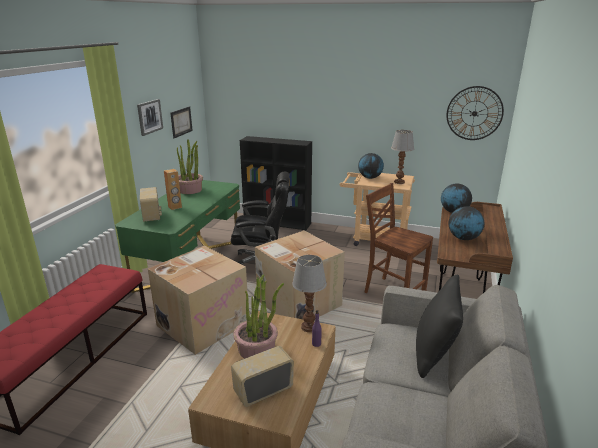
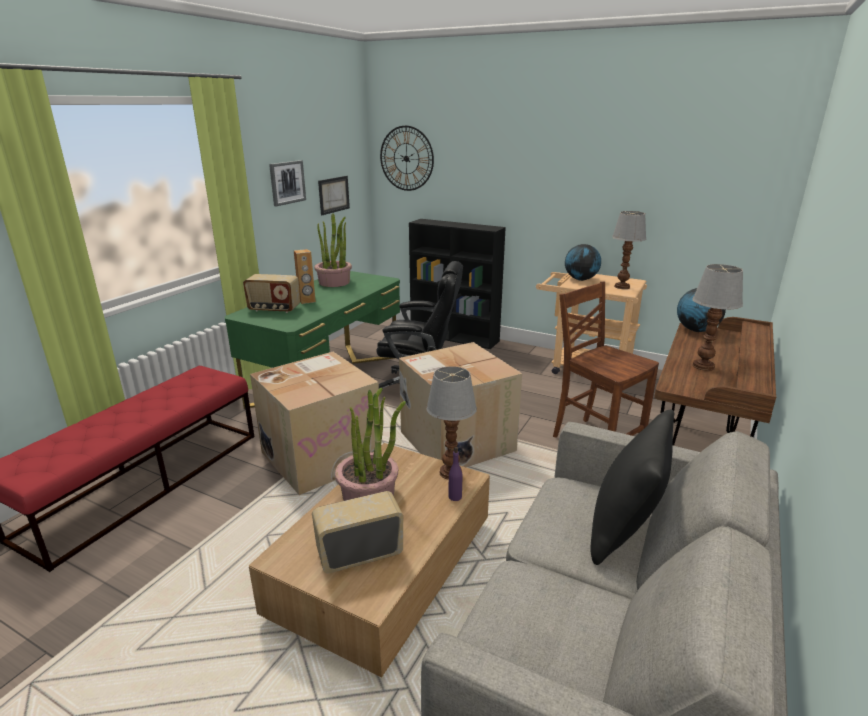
camera: 10 degrees right, 0 degrees up
radio [140,187,162,222] -> radio turned 105 degrees clockwise [243,274,300,313]
wall clock [447,86,504,140] -> wall clock moved to [380,126,434,191]
globe [448,206,484,240] -> table lamp [692,264,743,371]

